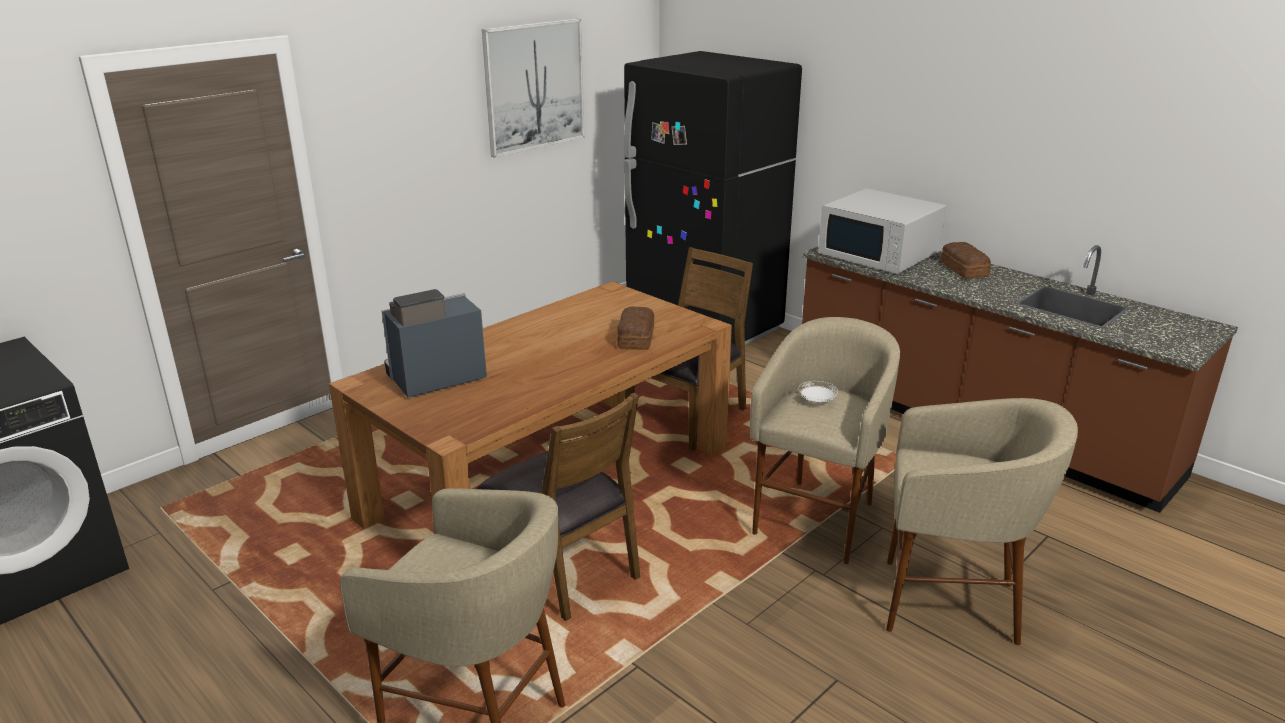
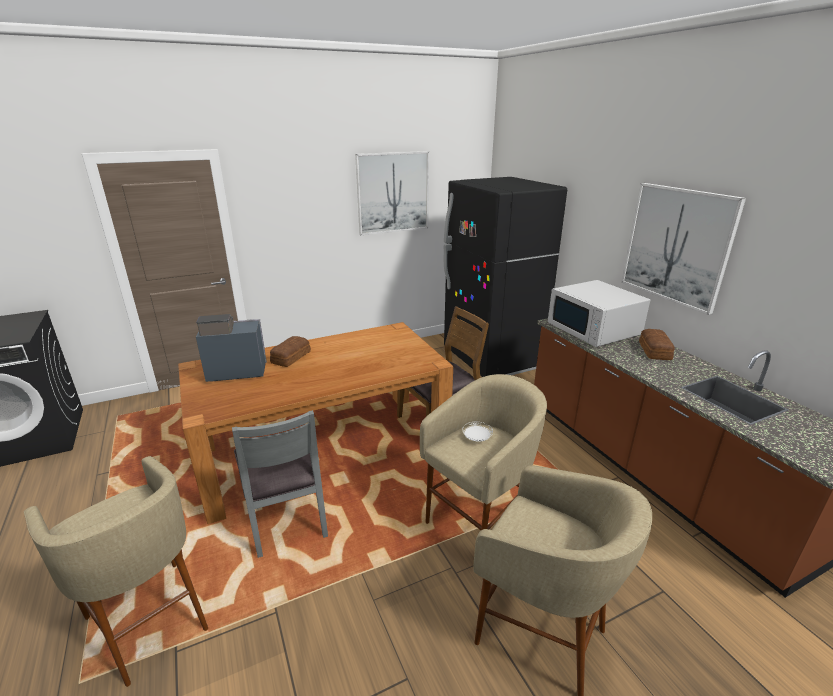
camera: 20 degrees right, 0 degrees up
brown chair [476,393,640,621] -> grey chair [232,410,328,558]
bread [617,307,654,350] -> bread moved to [270,336,311,367]
none -> picture [621,183,746,315]

